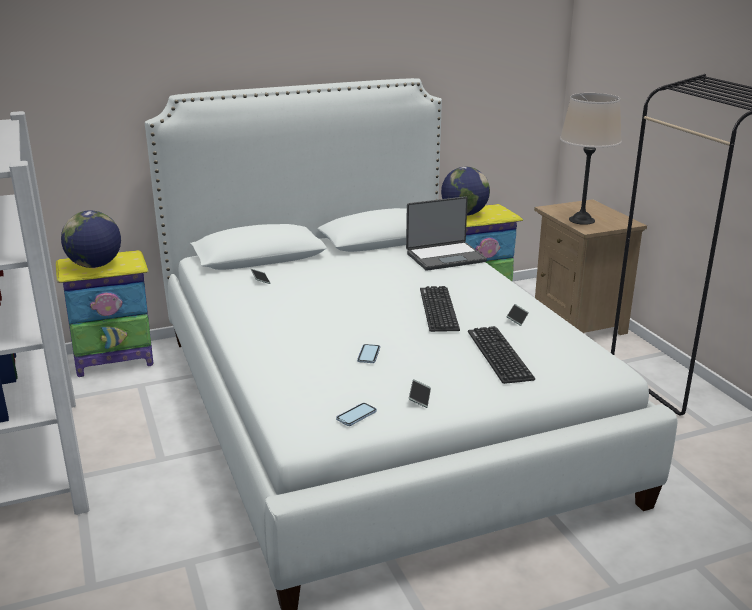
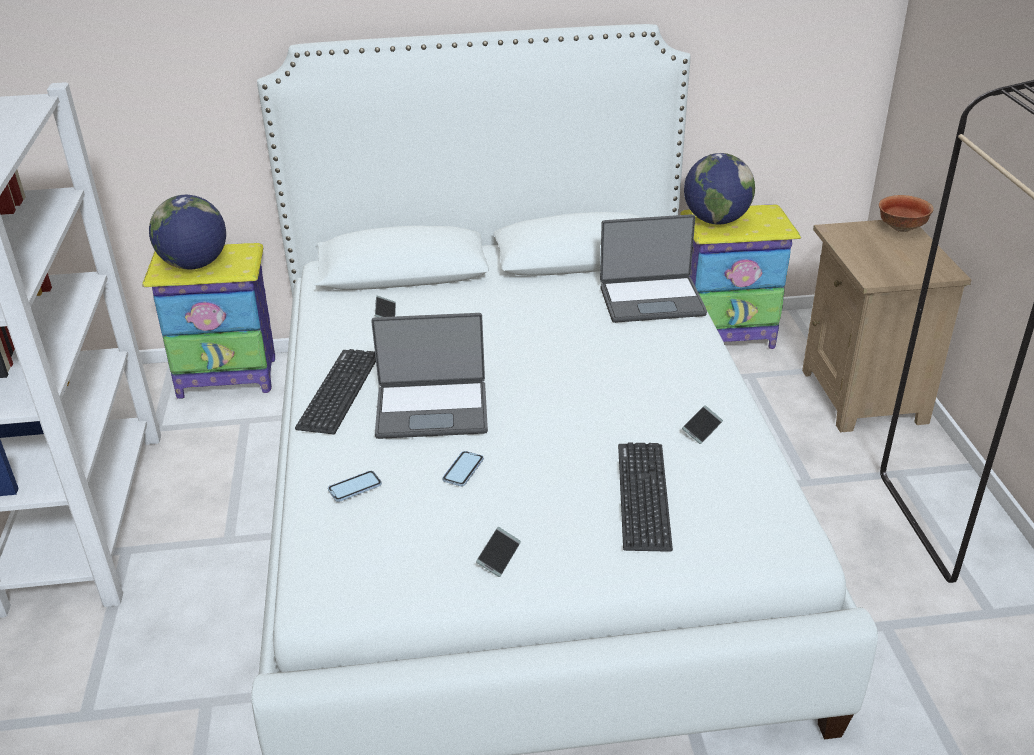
camera: 15 degrees right, 10 degrees up
phone [336,403,377,426] -> phone moved to [328,471,382,502]
keyboard [420,286,460,332] -> keyboard moved to [295,349,376,434]
beige table lamp [560,93,622,225] -> none
none -> laptop [371,313,488,439]
none -> bowl [879,195,934,232]

